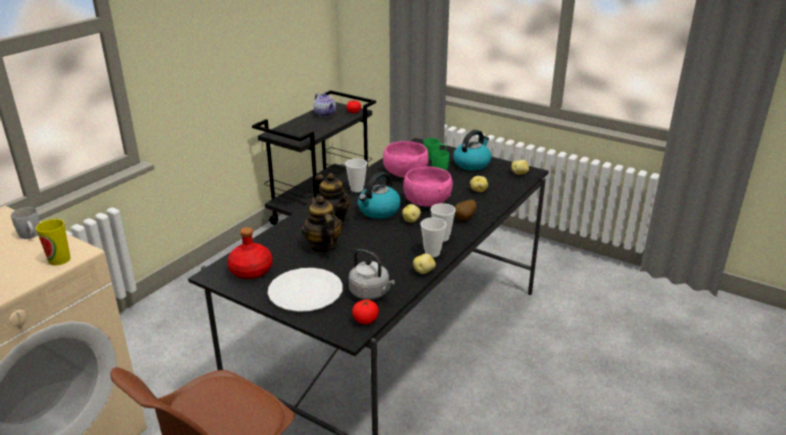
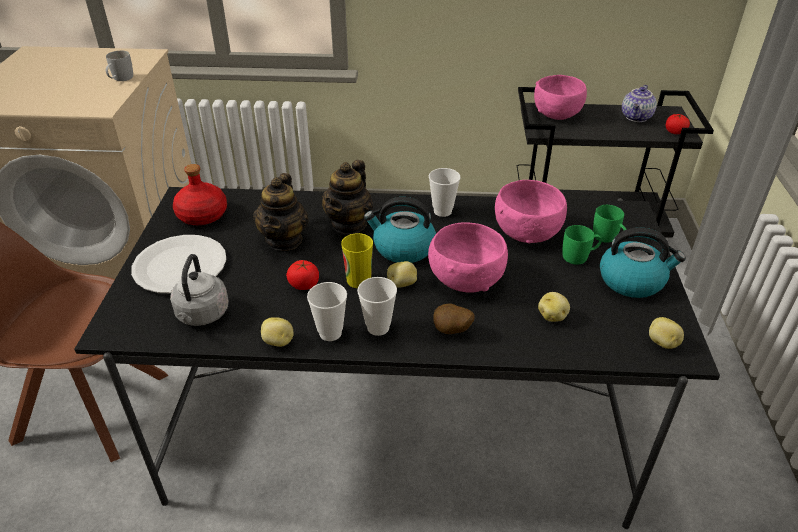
camera: 60 degrees right, 10 degrees up
cup [36,219,71,265] -> cup moved to [341,233,373,288]
teapot [301,196,343,253] -> teapot turned 150 degrees clockwise [253,173,309,251]
tomato [352,300,379,324] -> tomato moved to [286,260,319,290]
none -> pink bowl [534,75,587,120]

